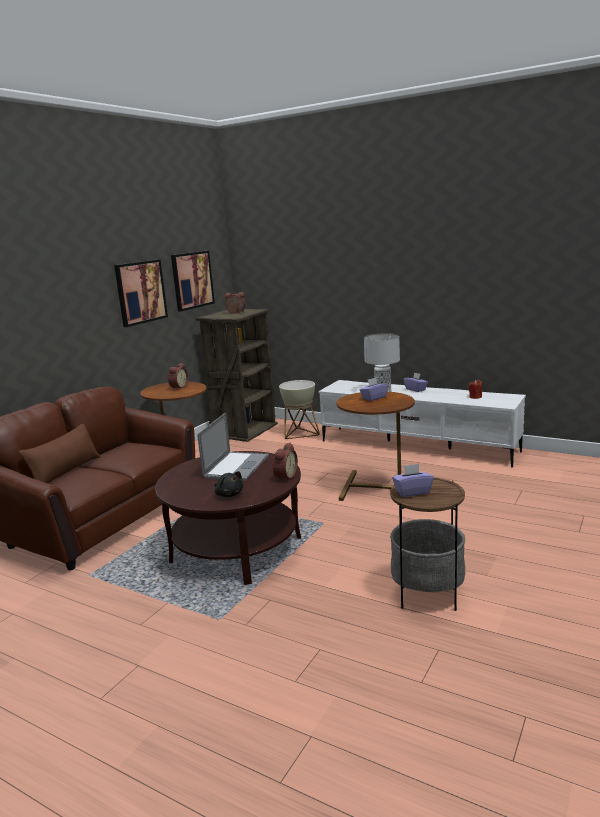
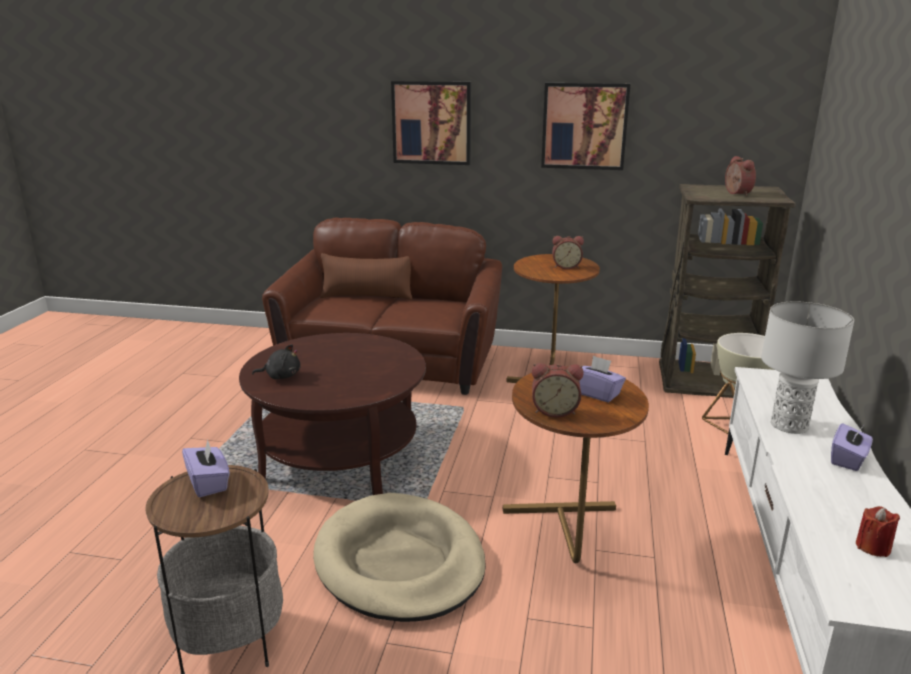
camera: 70 degrees right, 5 degrees up
picture [171,251,215,311] -> picture moved to [391,81,471,165]
laptop [197,413,269,481] -> none
black plush toy [215,471,244,497] -> black plush toy turned 120 degrees counterclockwise [252,344,300,379]
alarm clock [272,443,298,482] -> alarm clock moved to [532,363,583,417]
none -> beige dog bed [313,493,486,622]

